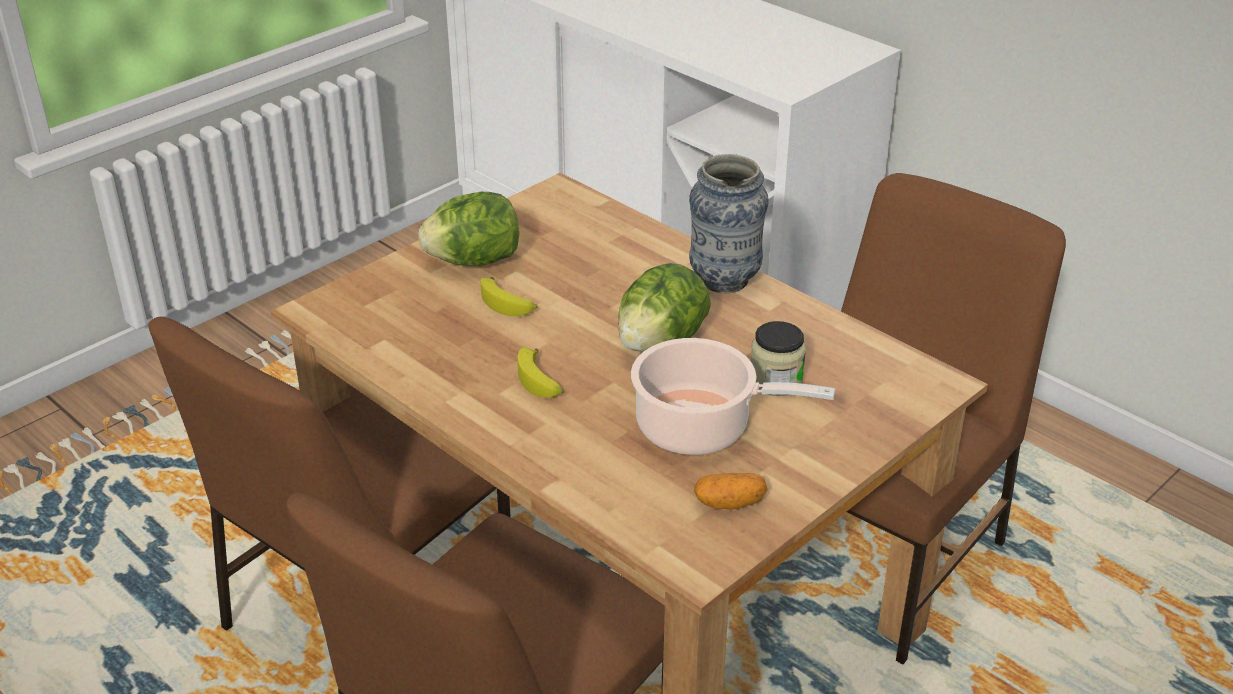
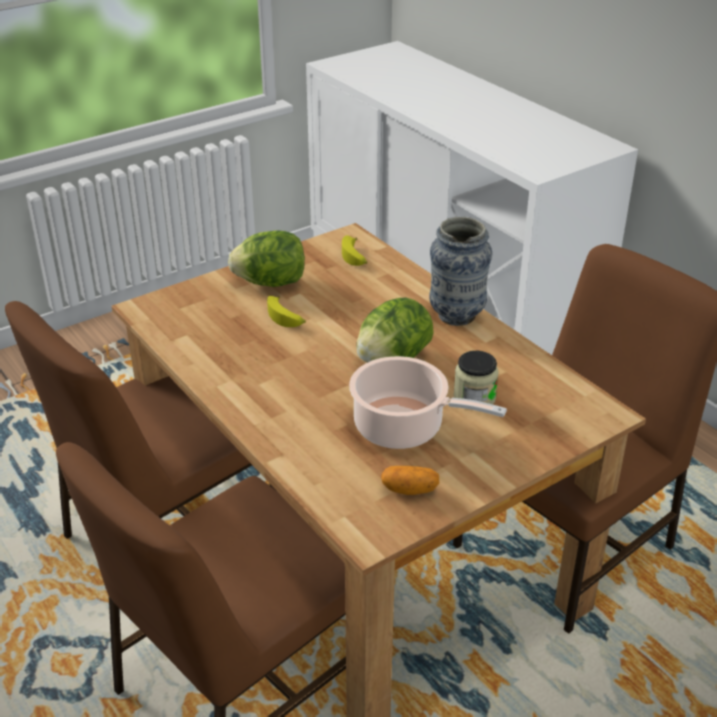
camera: 10 degrees right, 0 degrees up
banana [518,348,564,398] -> banana moved to [342,235,367,266]

